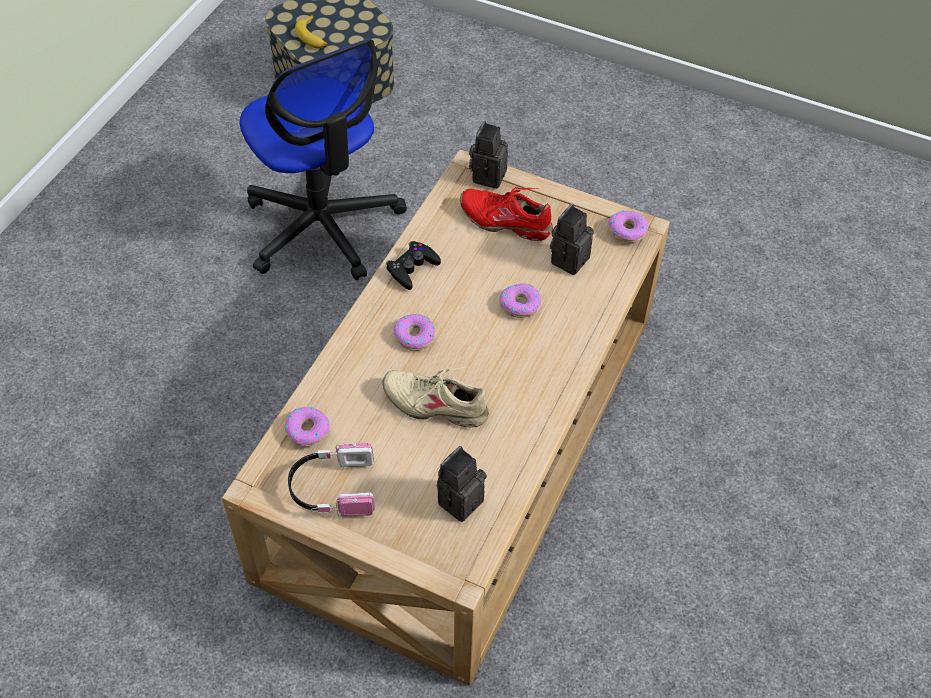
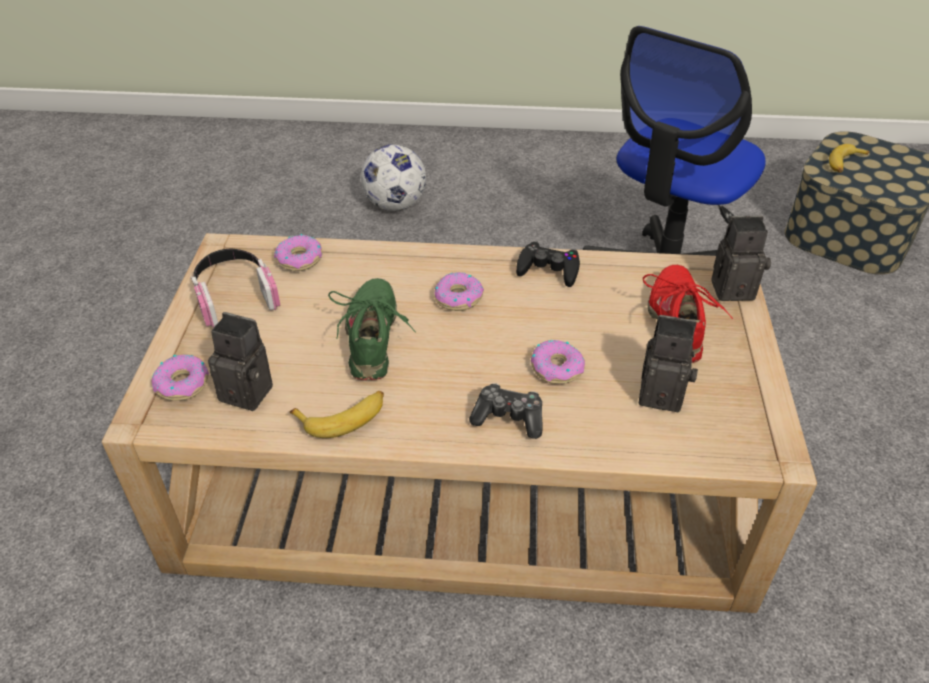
camera: 70 degrees right, 10 degrees down
beige shoe [382,366,489,428] -> green shoe [328,278,415,380]
donut [608,210,648,243] -> donut moved to [151,354,209,401]
none -> banana [290,391,384,438]
none -> football [361,144,426,211]
none -> game controller [469,383,542,439]

